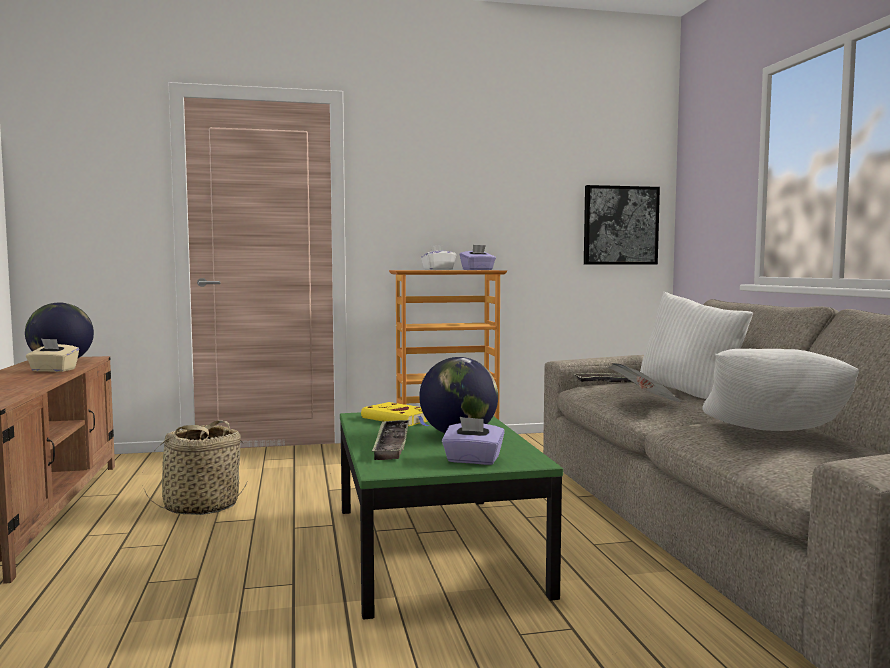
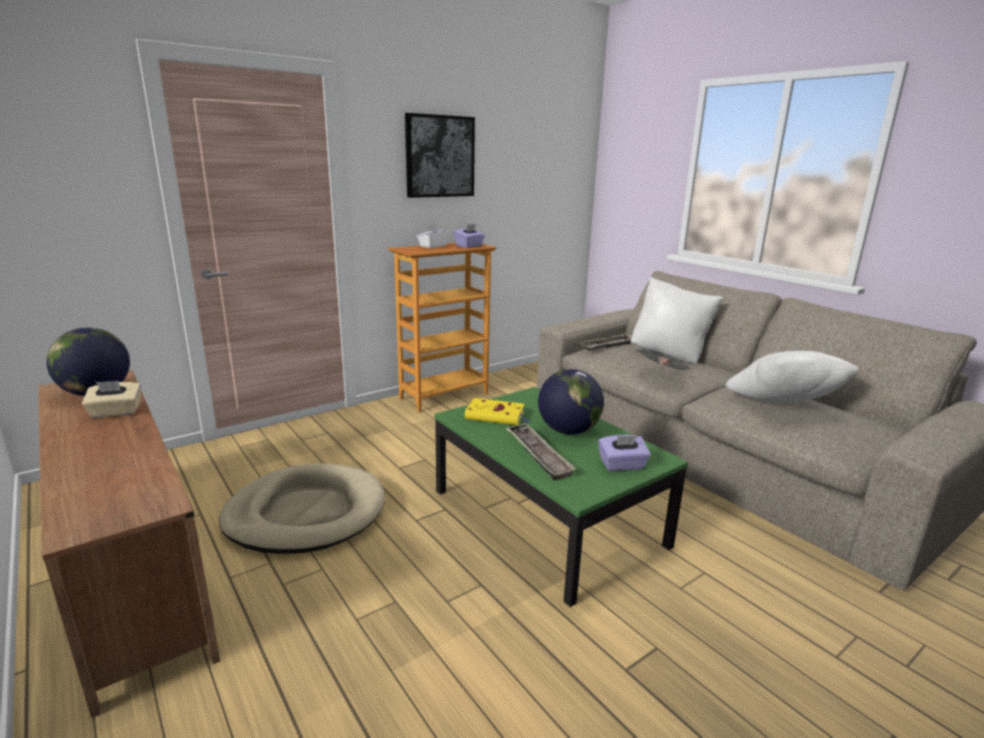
camera: 25 degrees left, 15 degrees up
basket [144,420,247,515] -> beige dog bed [219,463,385,554]
picture [584,185,660,265] -> picture moved to [405,113,475,198]

